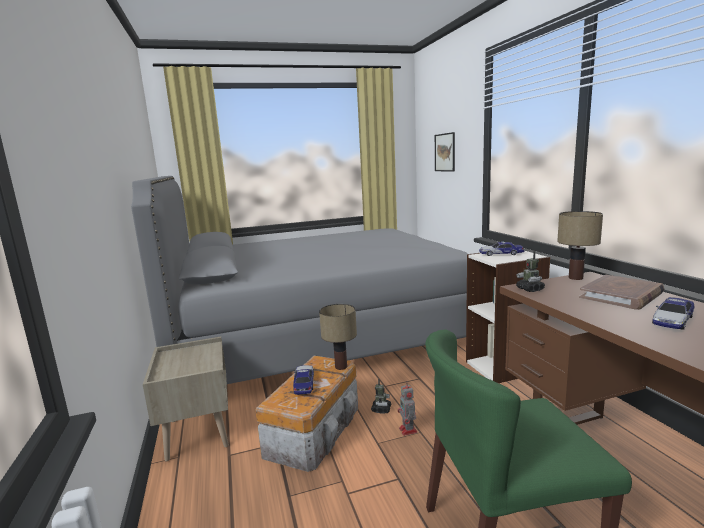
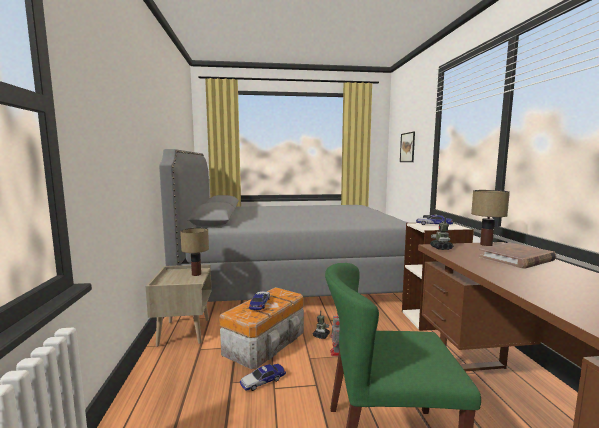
camera: 10 degrees right, 5 degrees down
table lamp [319,304,357,370] -> table lamp moved to [180,228,209,276]
toy car [652,297,694,330] -> toy car moved to [240,364,286,391]

